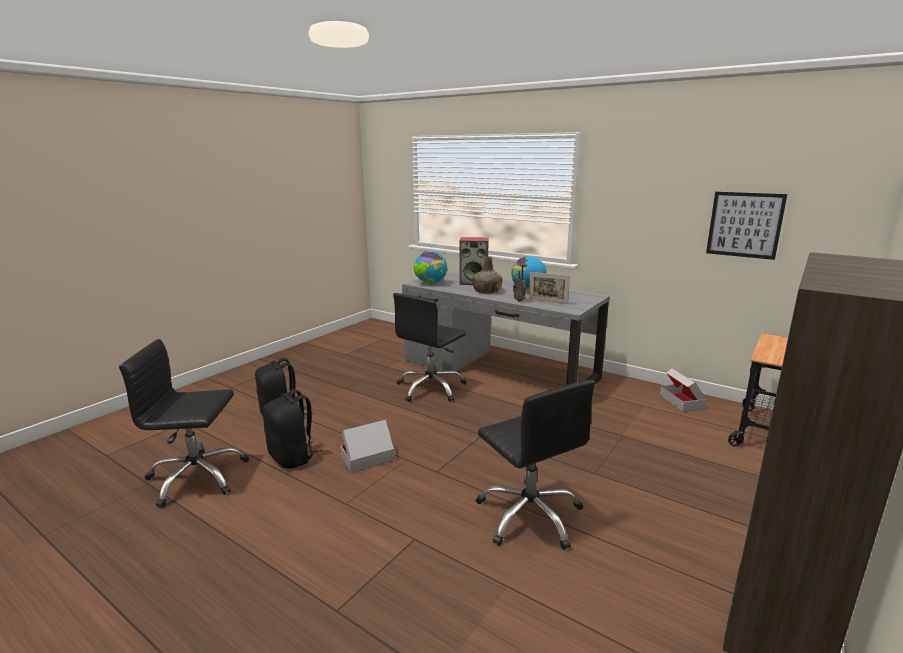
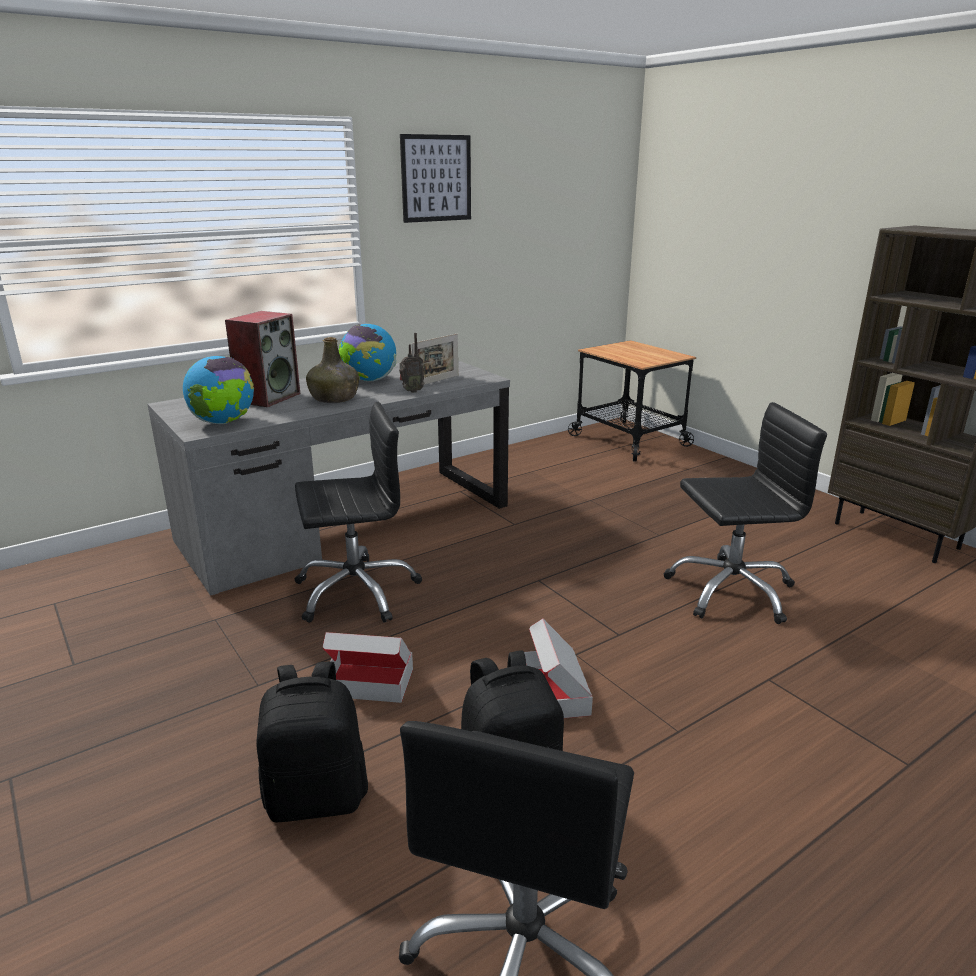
camera: 70 degrees left, 5 degrees up
black office chair [393,293,467,402] -> black office chair turned 75 degrees counterclockwise [294,402,422,623]
cardboard box [660,368,707,412] -> cardboard box moved to [323,632,413,703]
picture [706,192,787,260] -> picture moved to [400,134,471,223]

